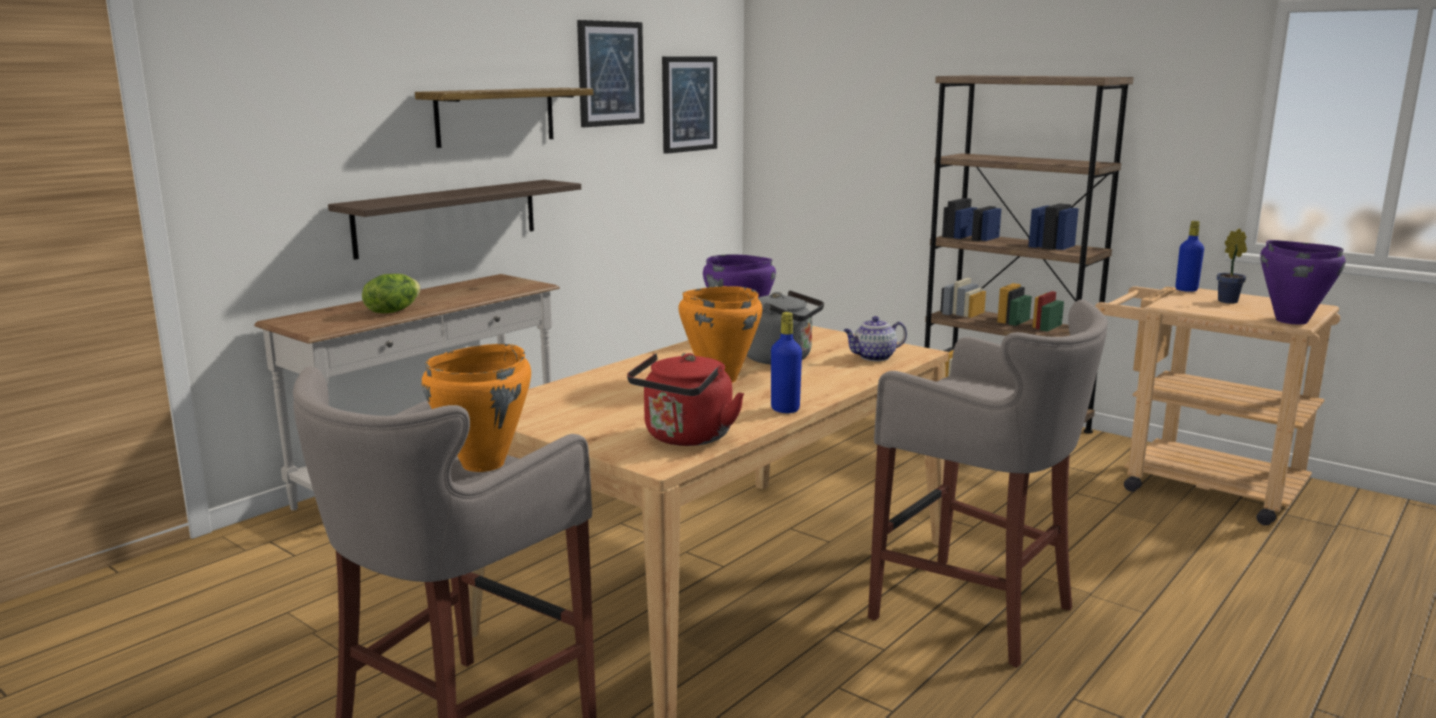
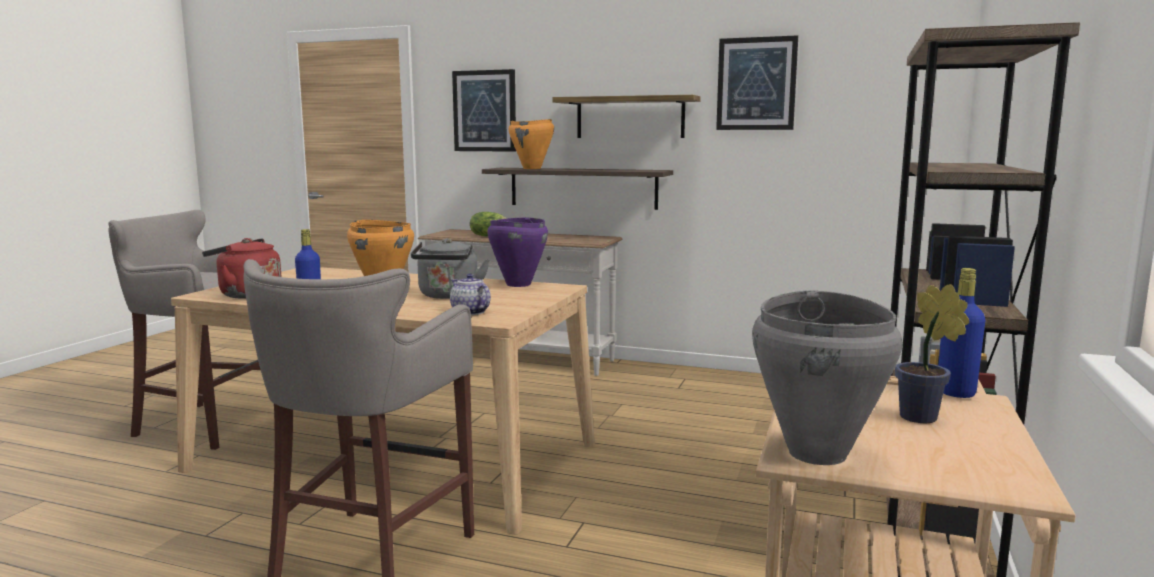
camera: 70 degrees right, 5 degrees down
orange cooking pot [422,344,531,472] -> orange cooking pot moved to [509,119,554,169]
picture [662,56,717,154] -> picture moved to [452,69,516,152]
purple cooking pot [1260,240,1345,325] -> grey cooking pot [752,290,902,465]

